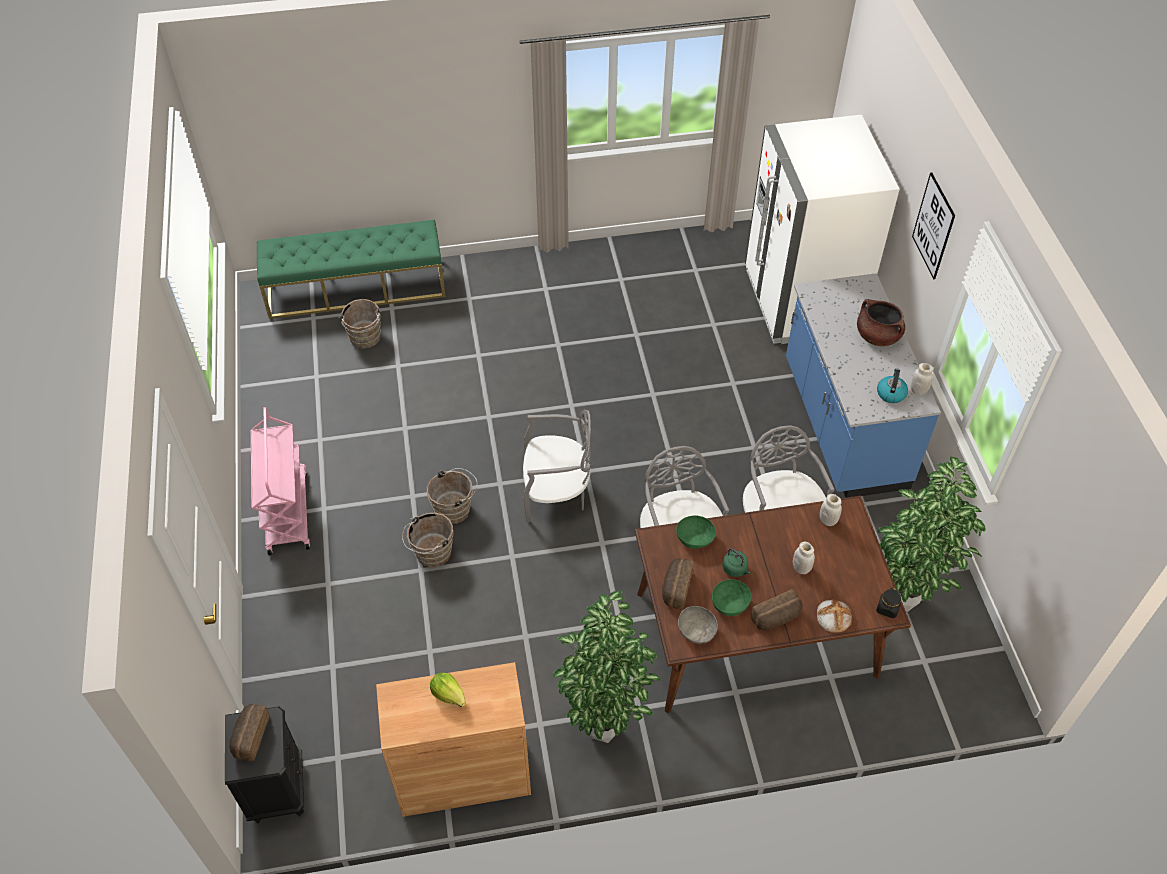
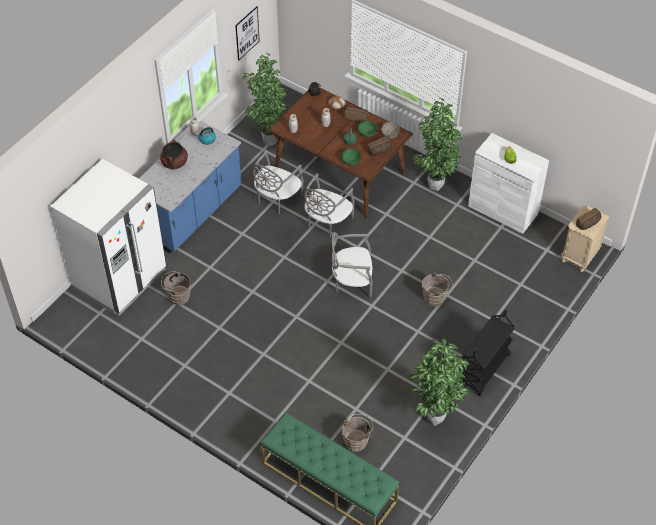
camera: 135 degrees left, 0 degrees up
black nightstand [225,706,304,823] -> beige nightstand [561,205,609,272]
pink cart [251,407,310,555] -> black cart [459,310,515,396]
brown cabinet [376,662,531,817] -> white cabinet [468,133,549,234]
brown bucket [427,468,477,524] -> brown bucket moved to [161,271,191,305]
grey chair [523,410,591,522] -> grey chair turned 45 degrees counterclockwise [332,232,373,299]
picture [912,172,955,279] -> picture moved to [235,6,260,60]
none -> potted plant [408,339,469,426]

